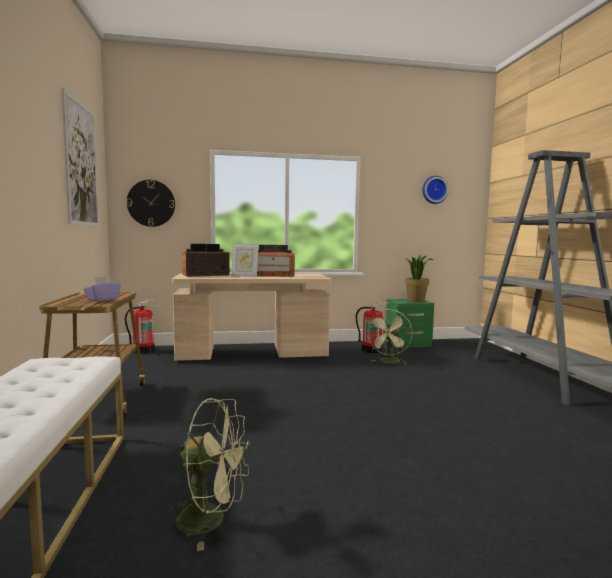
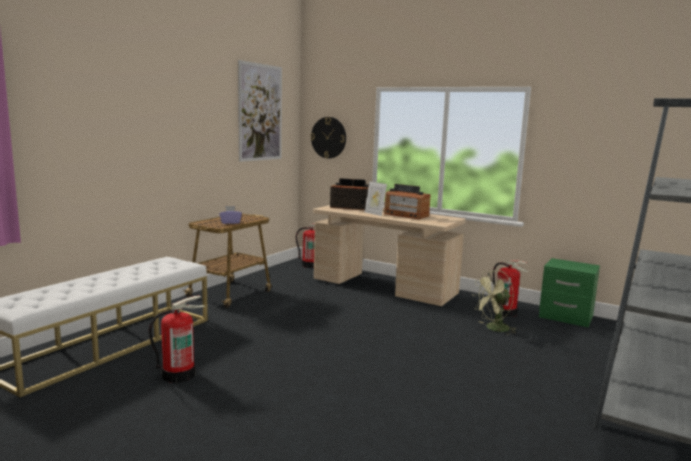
camera: 40 degrees right, 5 degrees up
green fan [170,398,250,551] -> fire extinguisher [149,296,205,383]
potted plant [404,255,433,302] -> none
wall clock [422,176,449,204] -> none

